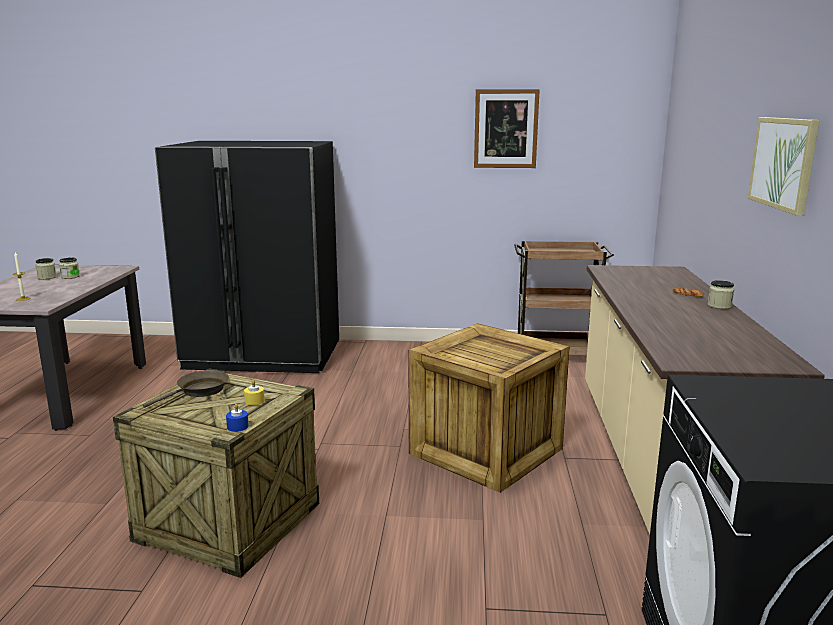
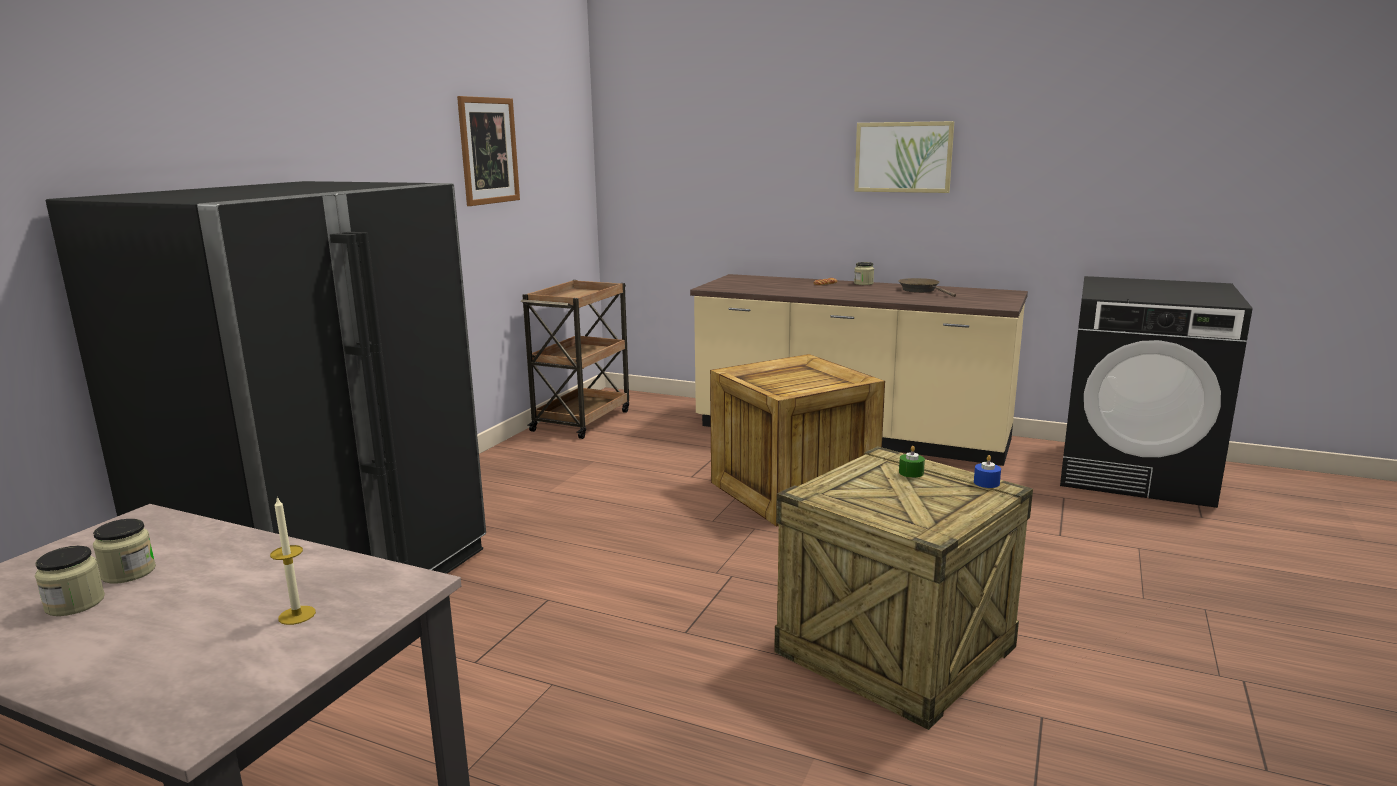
camera: 70 degrees left, 0 degrees up
brown frying pan [143,370,229,408] -> brown frying pan moved to [898,278,956,297]
yellow candle [244,380,265,405] -> green candle [899,446,925,478]

